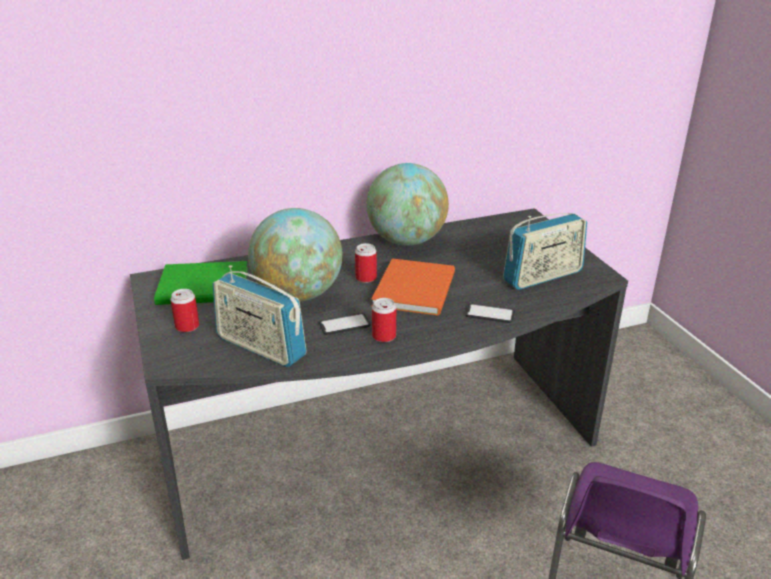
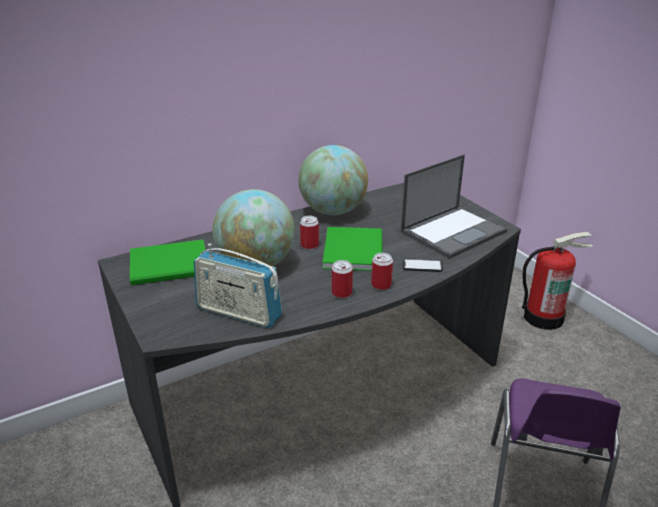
camera: 10 degrees left, 0 degrees up
can [170,289,199,332] -> can moved to [371,253,393,290]
phone [319,313,371,335] -> none
orange book [371,258,455,316] -> green book [323,227,383,271]
radio [503,213,587,290] -> laptop [401,154,507,259]
none -> fire extinguisher [522,232,593,330]

